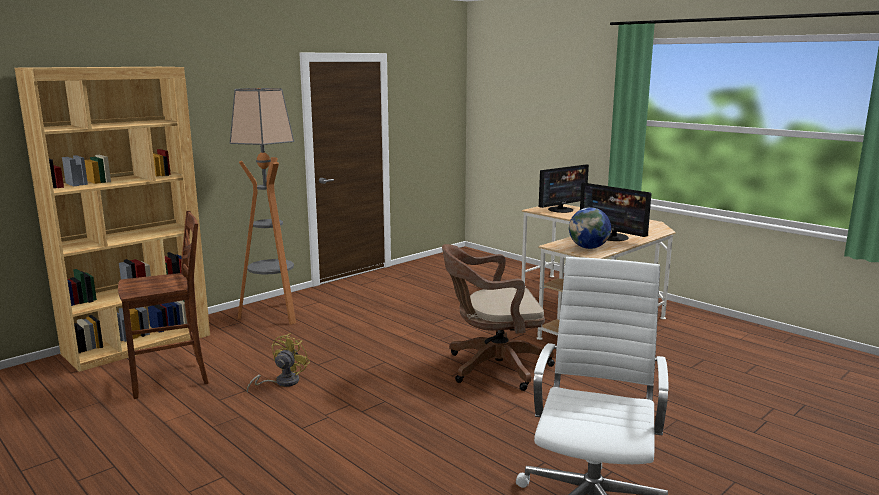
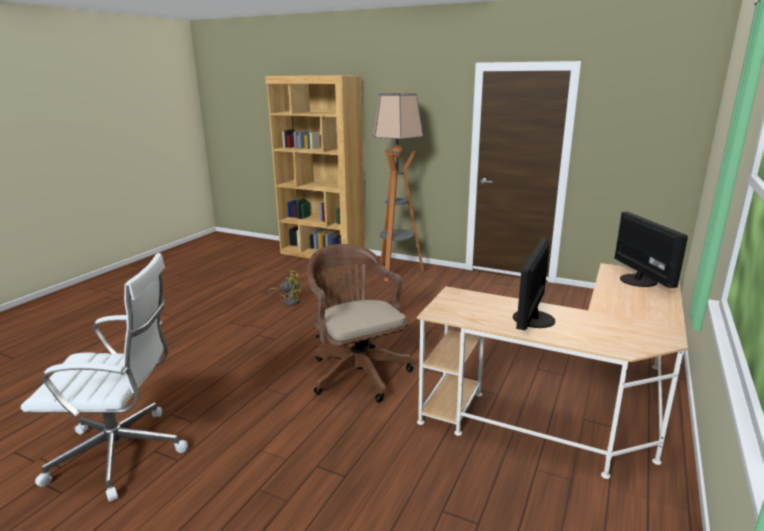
camera: 70 degrees right, 5 degrees up
brown chair [118,211,209,399] -> none
monitor [539,164,589,213] -> monitor turned 135 degrees counterclockwise [614,211,688,288]
globe [569,207,611,249] -> none

